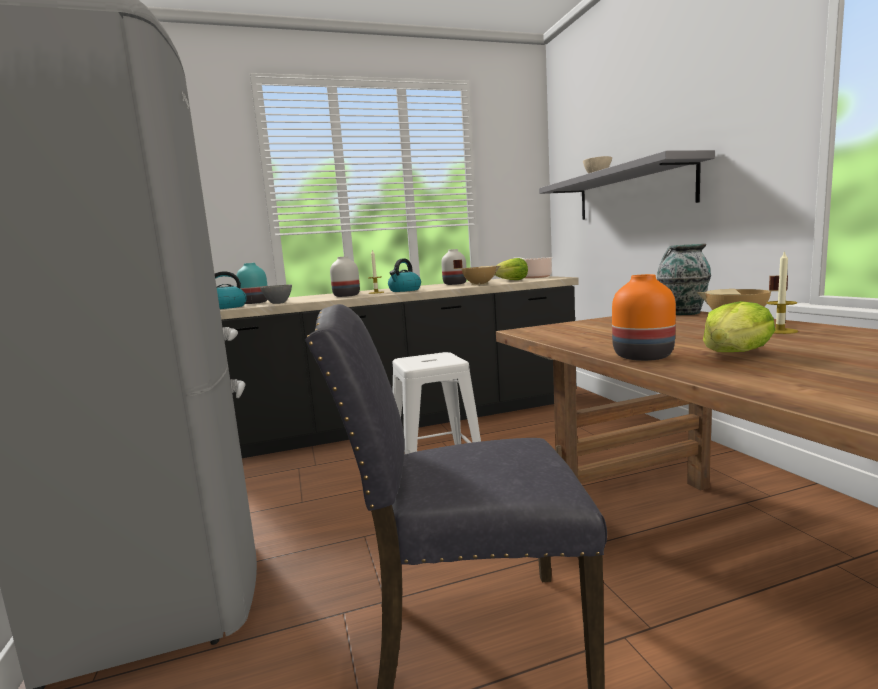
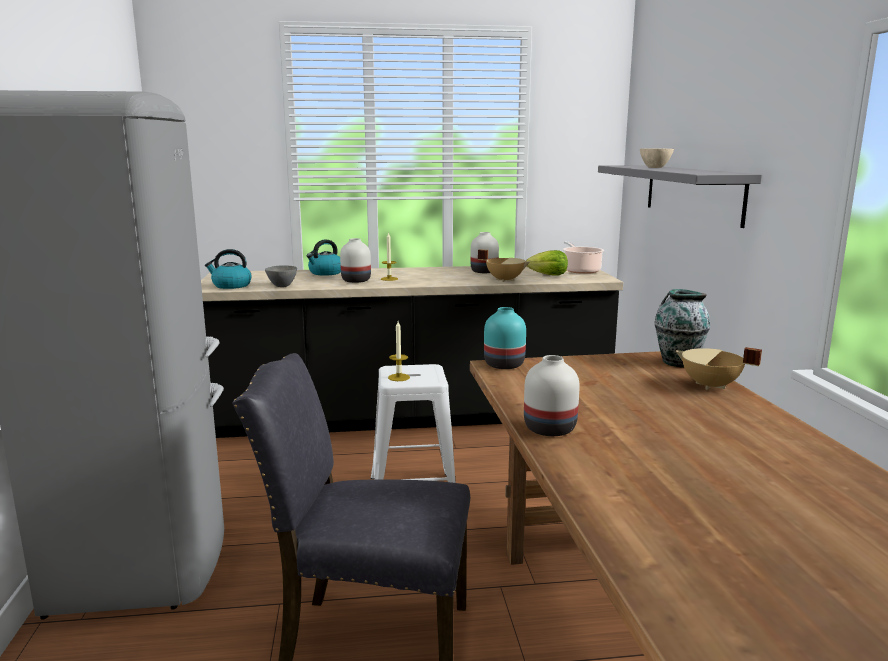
camera: 10 degrees right, 5 degrees up
turquoise vase [236,263,268,304] -> turquoise vase moved to [484,307,526,369]
kettle [388,259,421,292] -> kettle moved to [306,240,341,276]
orange vase [612,274,676,361] -> white vase [524,355,580,436]
lettuce [703,301,775,352] -> none
candle [767,250,798,334] -> candle moved to [388,321,410,381]

